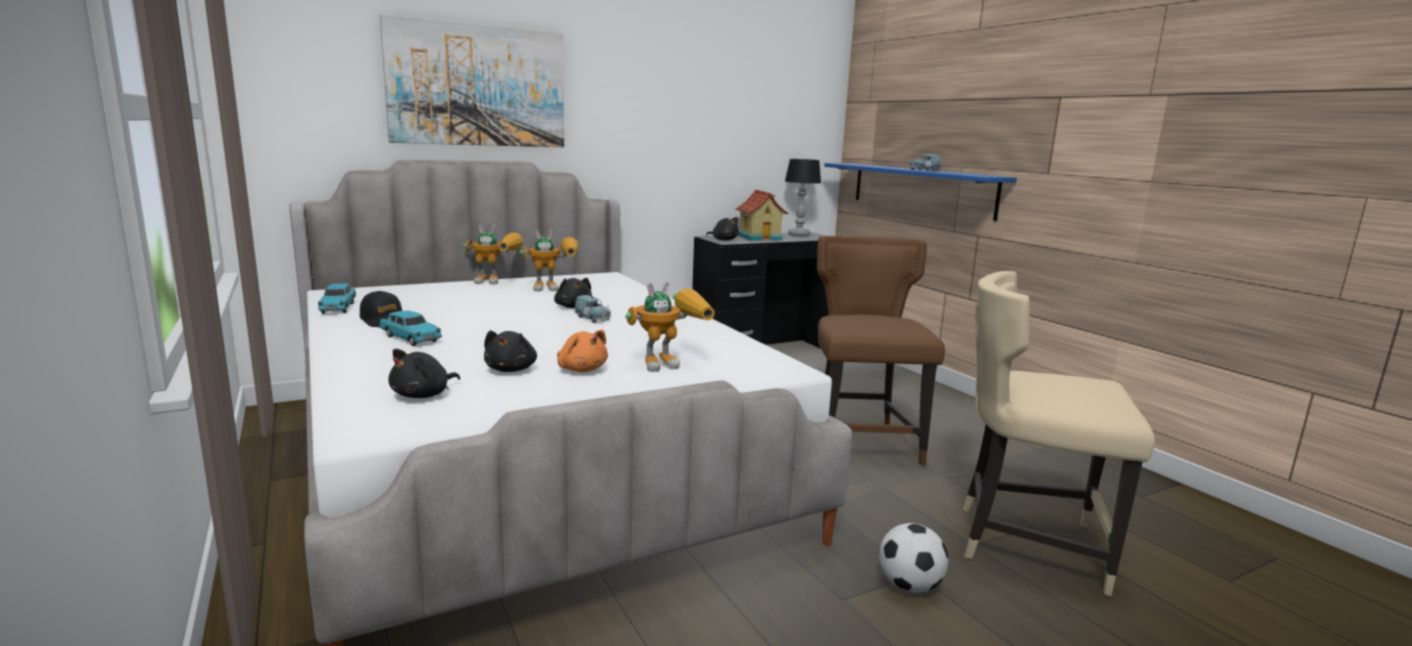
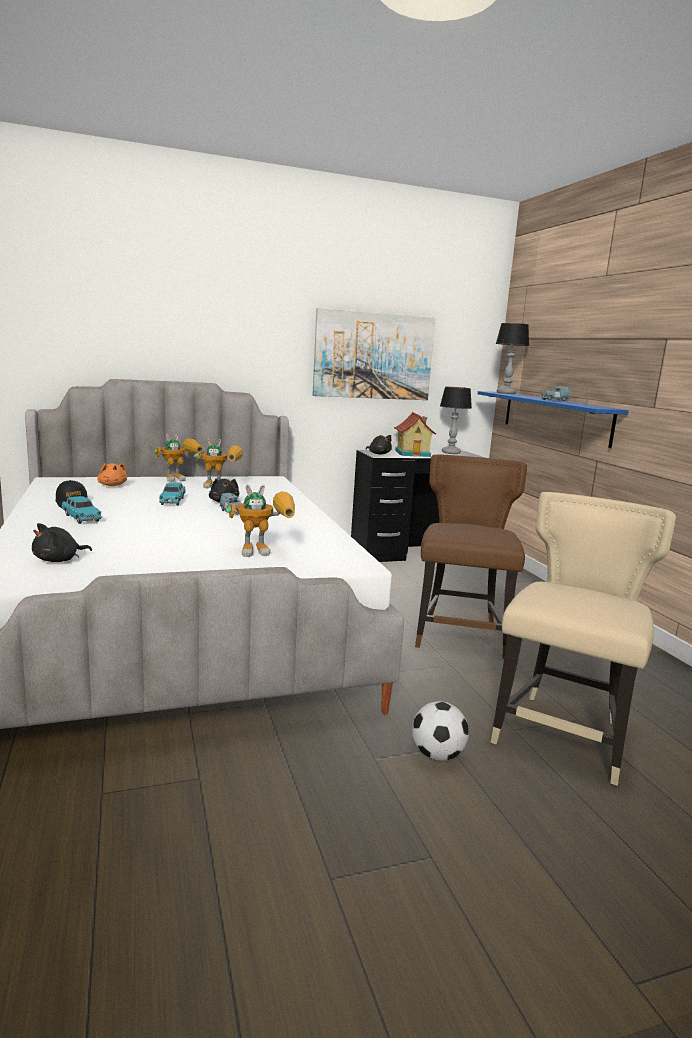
camera: 10 degrees right, 0 degrees up
turquoise toy car [318,283,356,314] -> turquoise toy car moved to [159,482,186,506]
picture [380,14,564,147] -> picture moved to [313,308,435,400]
toy robot [463,225,523,285] -> toy robot turned 45 degrees counterclockwise [154,433,203,482]
black plush toy [484,330,537,372] -> none
orange plush toy [557,330,608,372] -> orange plush toy moved to [97,463,127,486]
beige chair [963,271,1155,596] -> beige chair turned 90 degrees clockwise [490,492,676,786]
none -> table lamp [496,323,529,394]

